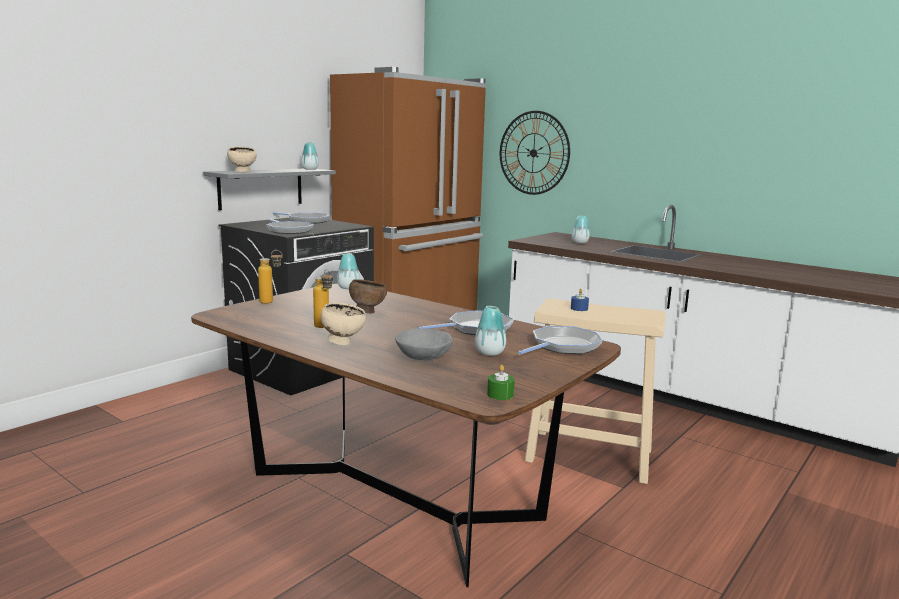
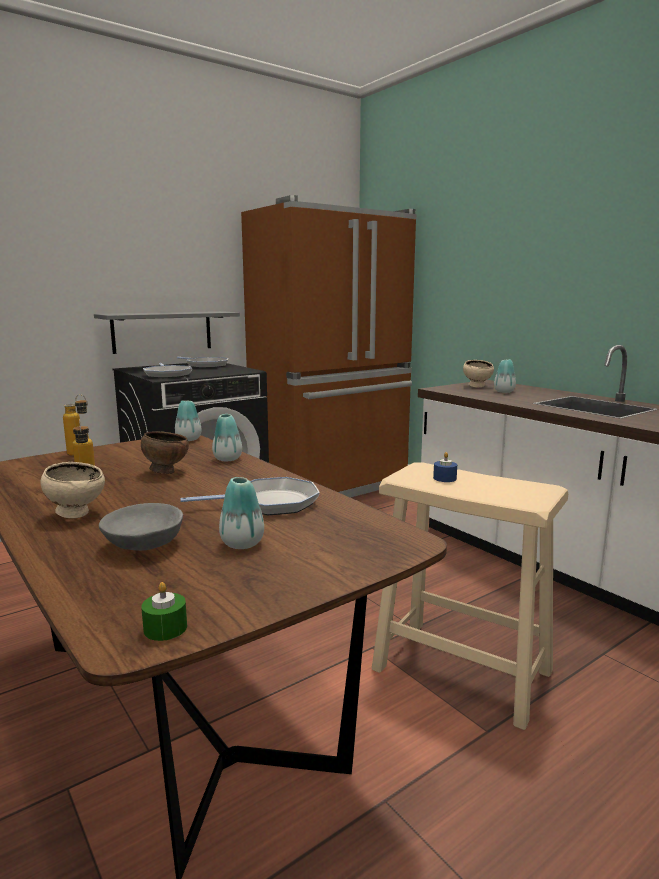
camera: 15 degrees right, 0 degrees up
beige bowl [227,146,257,172] -> beige bowl moved to [463,360,494,388]
vase [301,142,319,170] -> vase moved to [212,414,242,461]
wall clock [500,111,570,195] -> none
frying pan [518,326,602,355] -> none

